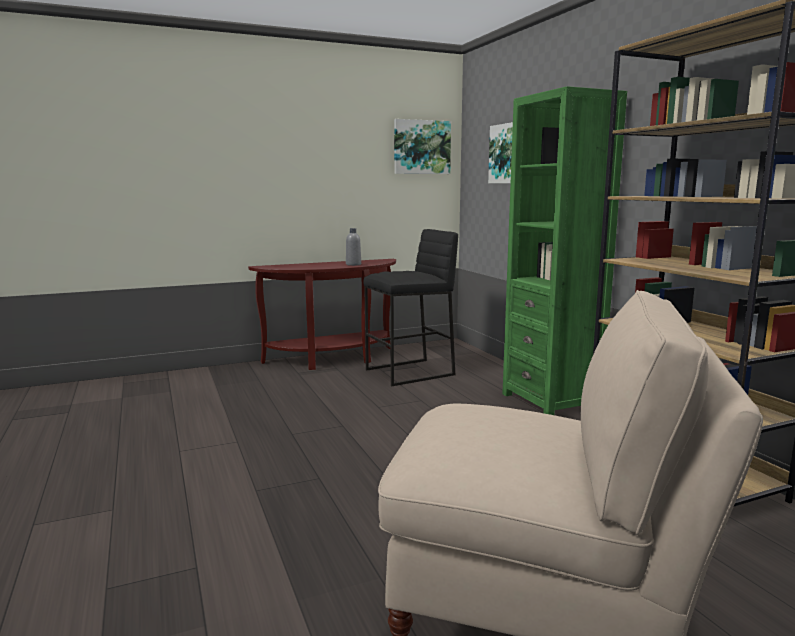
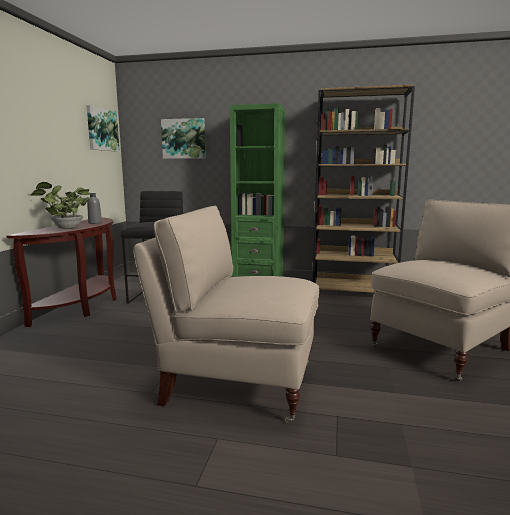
camera: 55 degrees left, 0 degrees up
none -> potted plant [30,182,90,229]
none -> beige chair [133,205,319,423]

